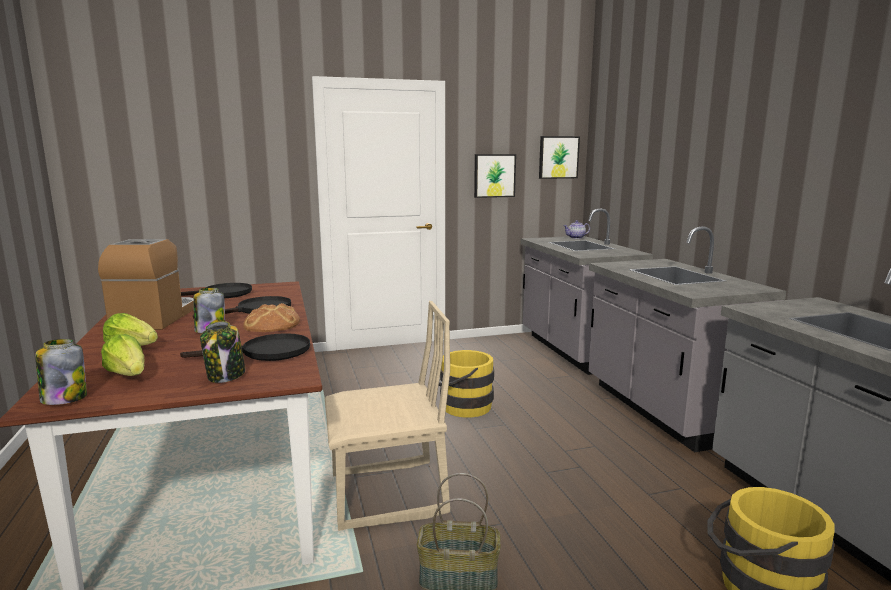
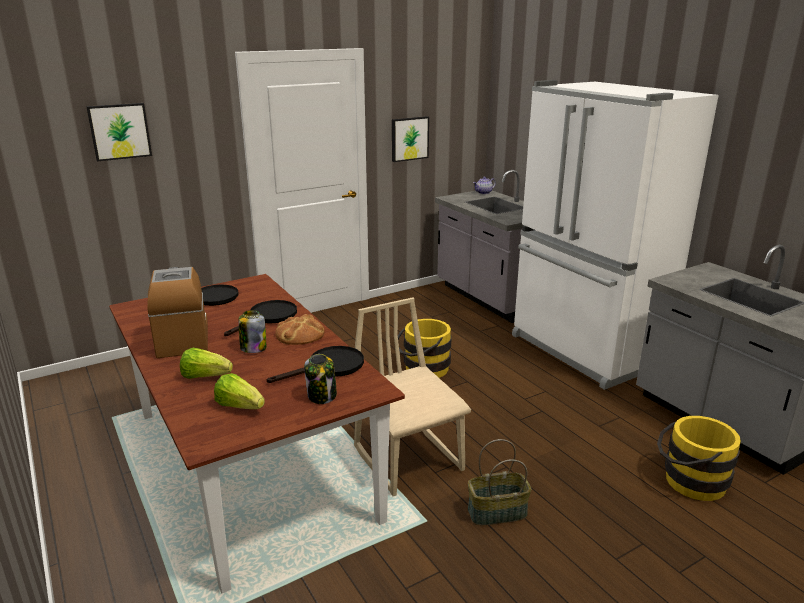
camera: 15 degrees left, 10 degrees up
jar [36,339,87,405] -> none
beige chair [325,301,450,531] -> beige chair turned 90 degrees counterclockwise [354,297,471,496]
picture [539,136,580,179] -> picture moved to [86,103,152,161]
grey counter [589,226,786,452] -> white fridge [512,80,719,390]

